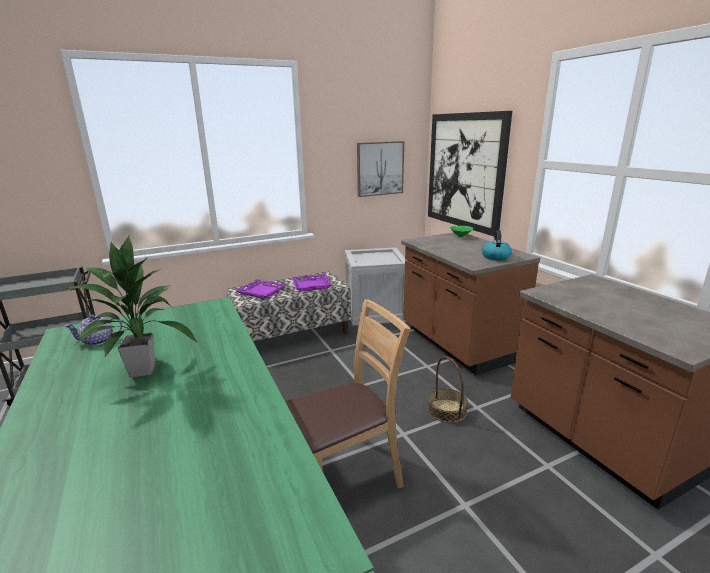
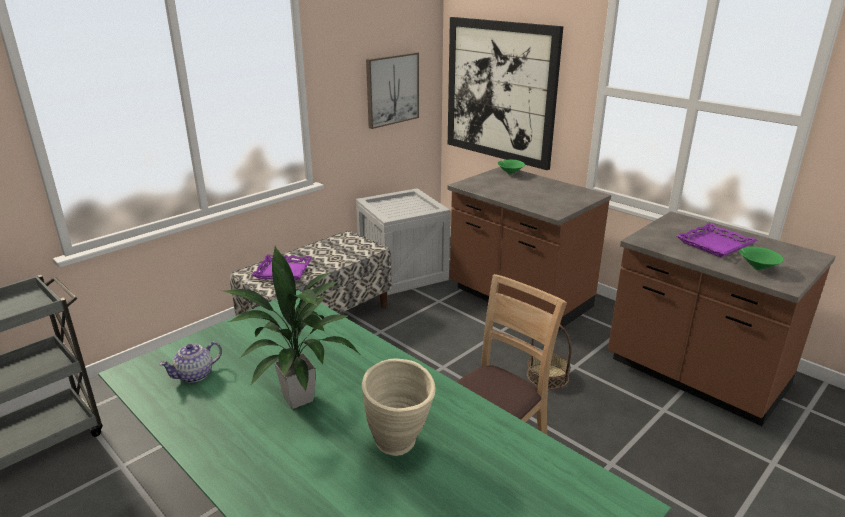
camera: 20 degrees left, 5 degrees up
purple tray [292,274,332,292] -> purple tray moved to [676,223,757,257]
kettle [482,230,512,260] -> none
none -> beige vase [362,359,436,456]
none -> green bowl [739,247,784,270]

